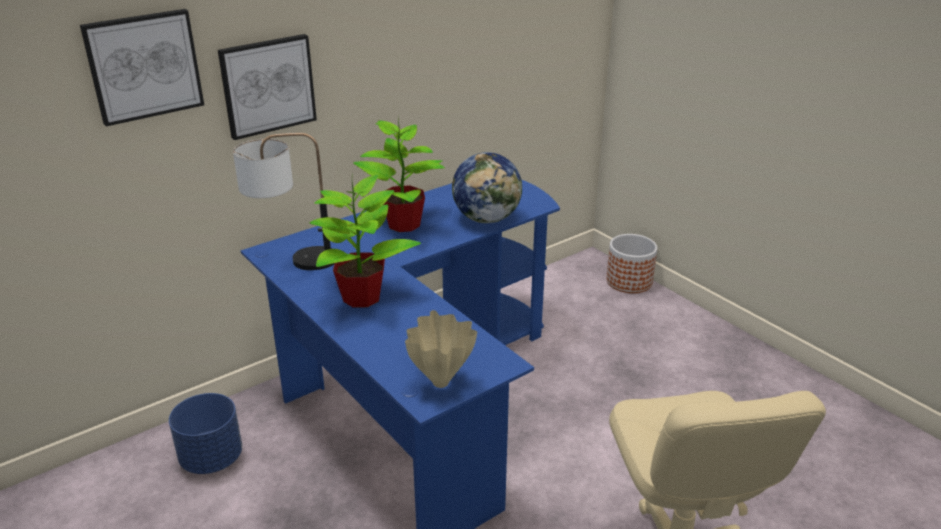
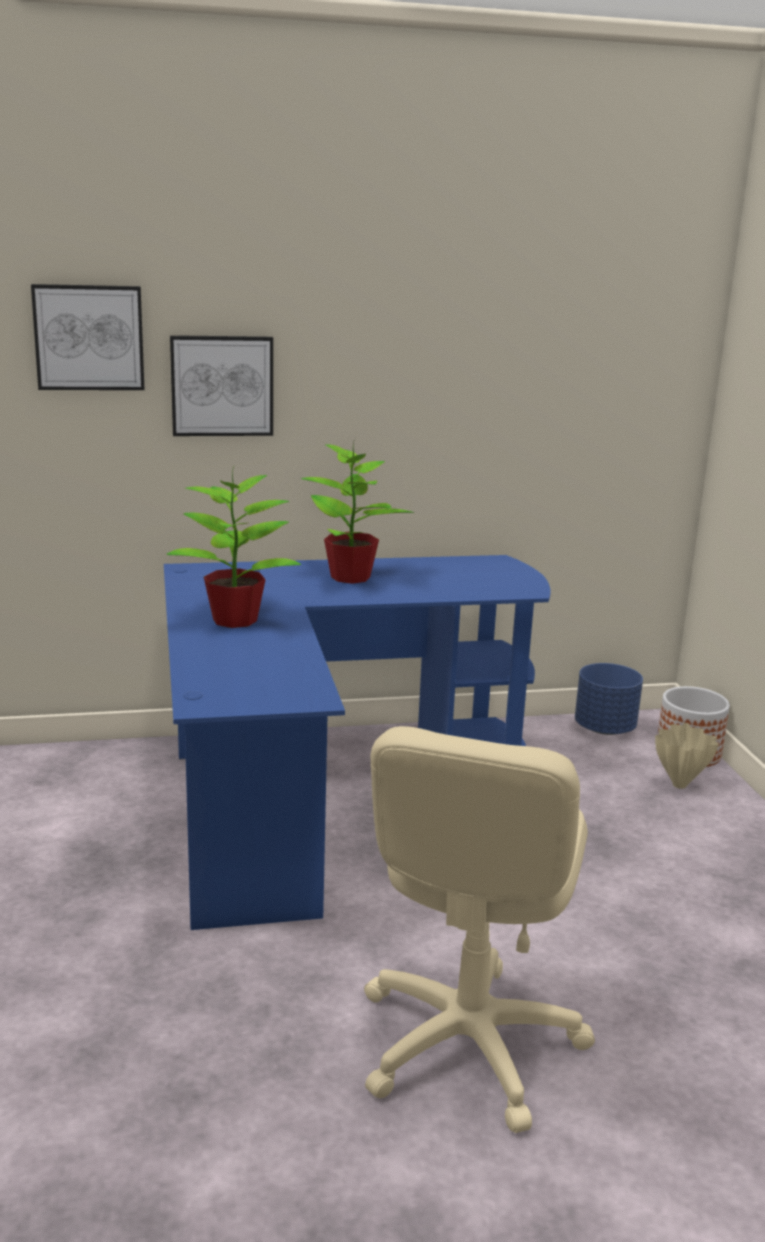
camera: 25 degrees right, 10 degrees down
blue planter [169,393,242,474] -> blue planter moved to [575,663,643,735]
table lamp [233,133,335,270] -> none
beige vase [405,310,477,388] -> beige vase moved to [655,723,719,789]
globe [452,152,522,223] -> none

